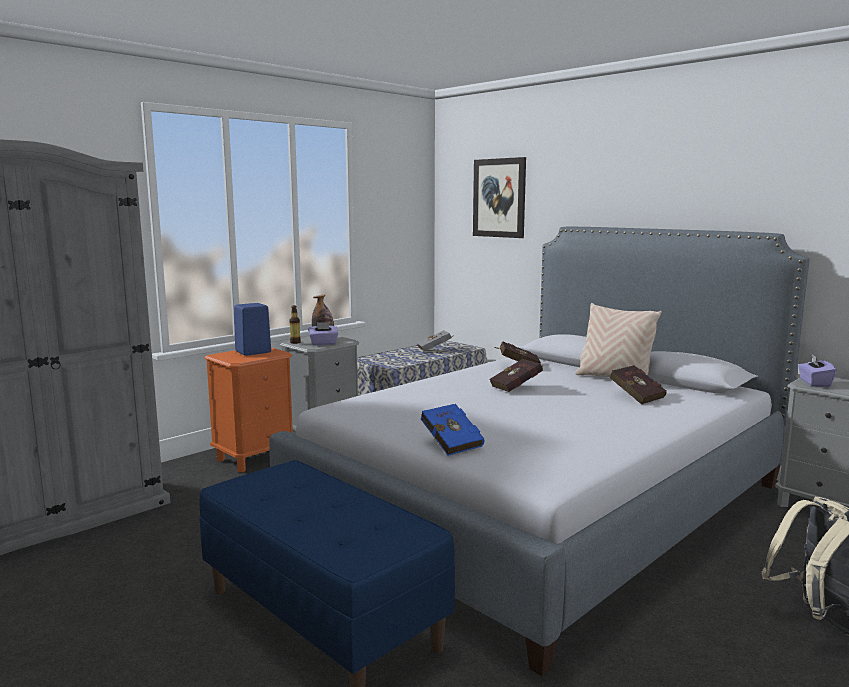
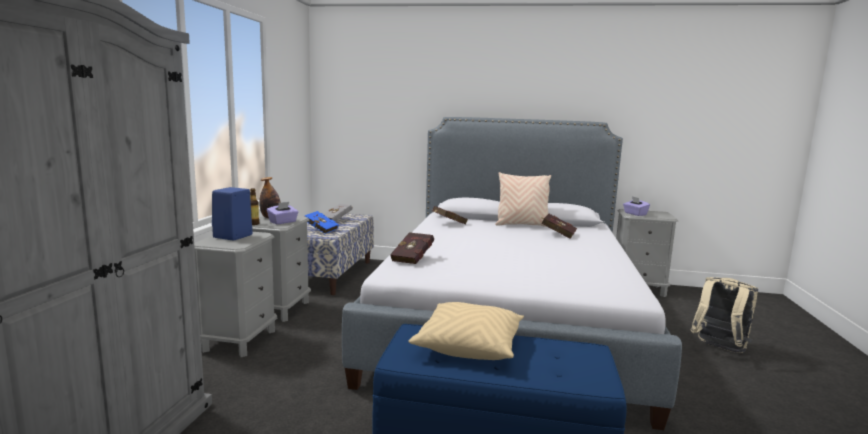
camera: 35 degrees left, 0 degrees up
orange nightstand [204,348,293,472] -> grey nightstand [194,232,277,357]
blue book [421,404,485,456] -> blue book moved to [304,211,339,234]
picture [473,157,526,238] -> none
red book [489,359,543,392] -> red book moved to [390,232,434,264]
none -> beige pillow [408,302,524,360]

